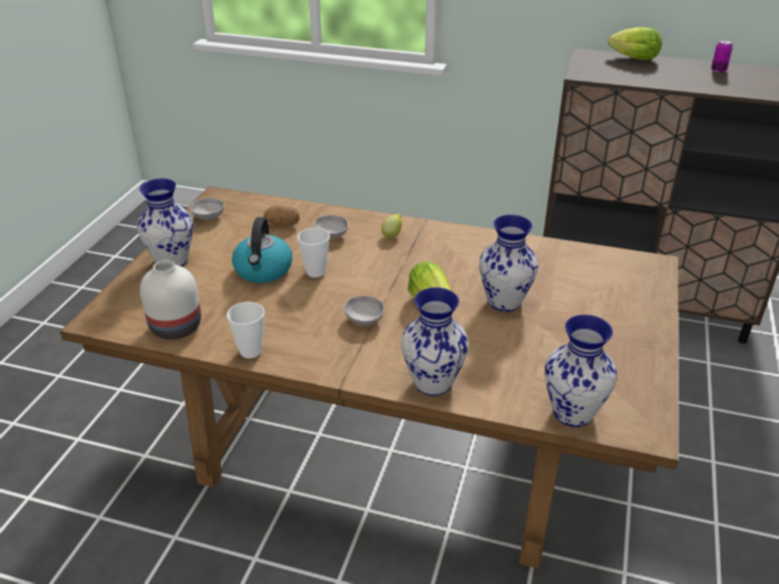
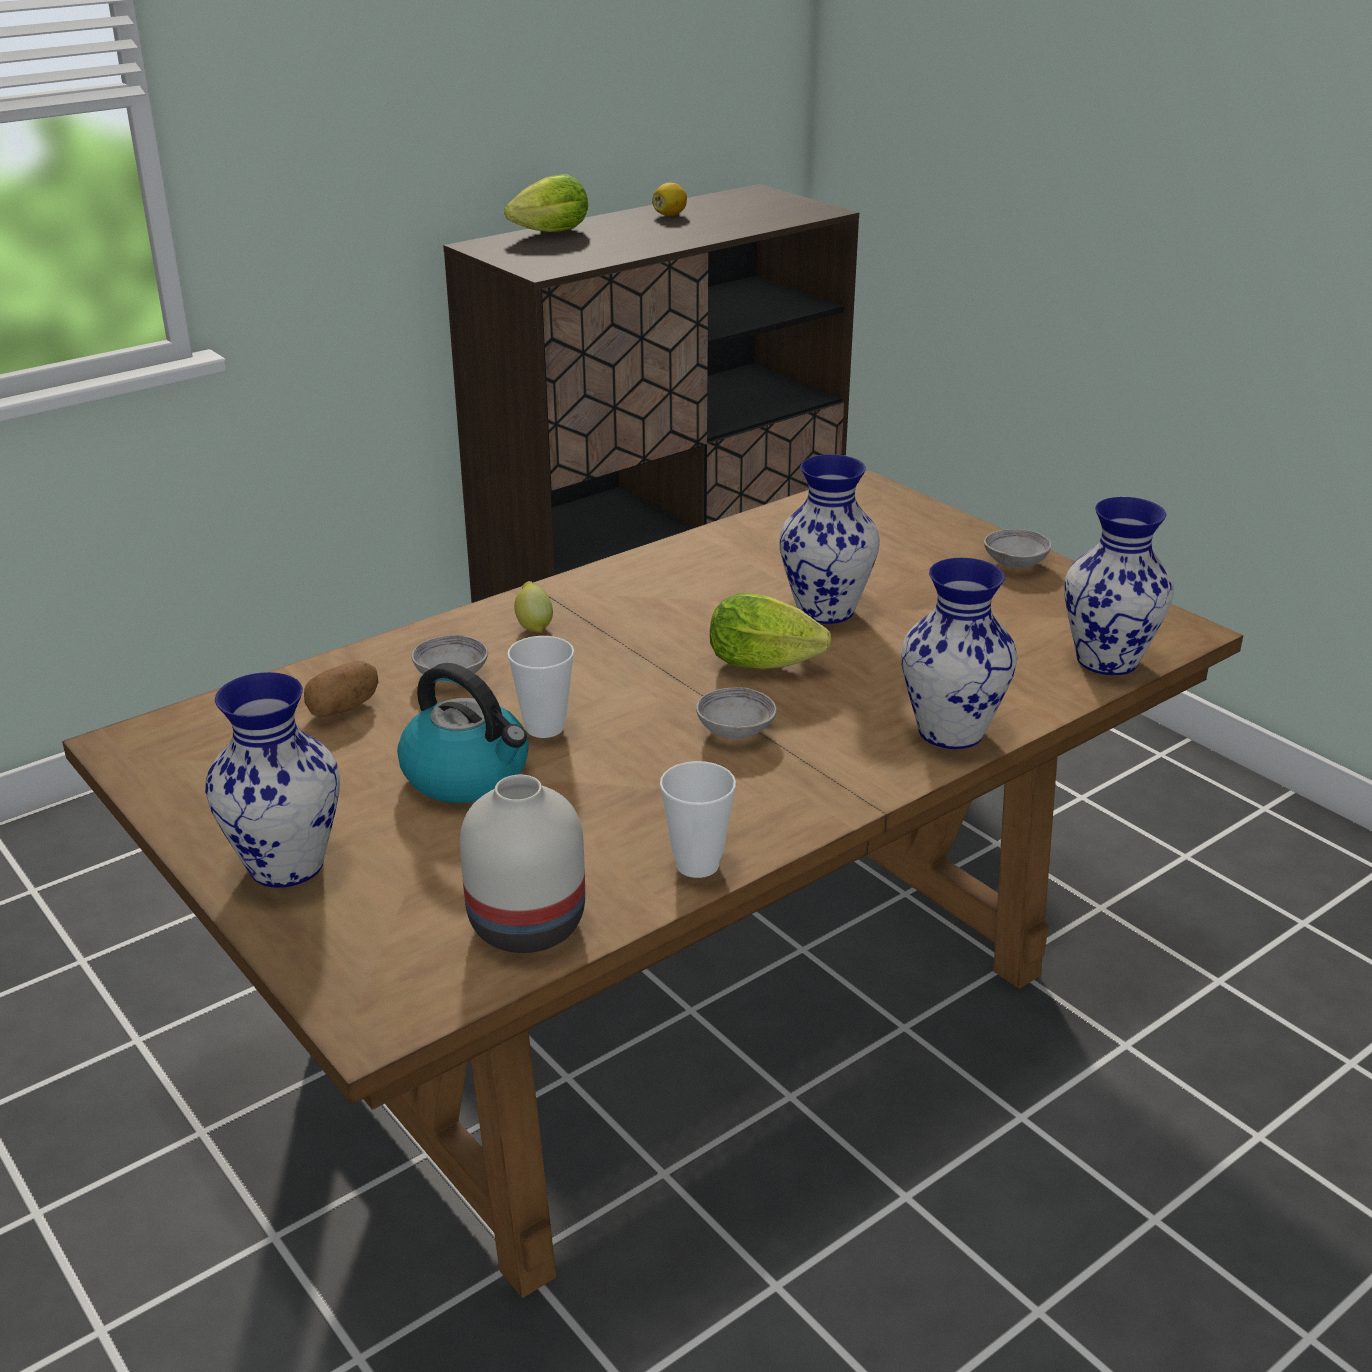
camera: 55 degrees left, 5 degrees down
grey bowl [190,198,224,220] -> grey bowl moved to [984,529,1052,568]
can [711,40,733,73] -> lemon [652,183,687,216]

